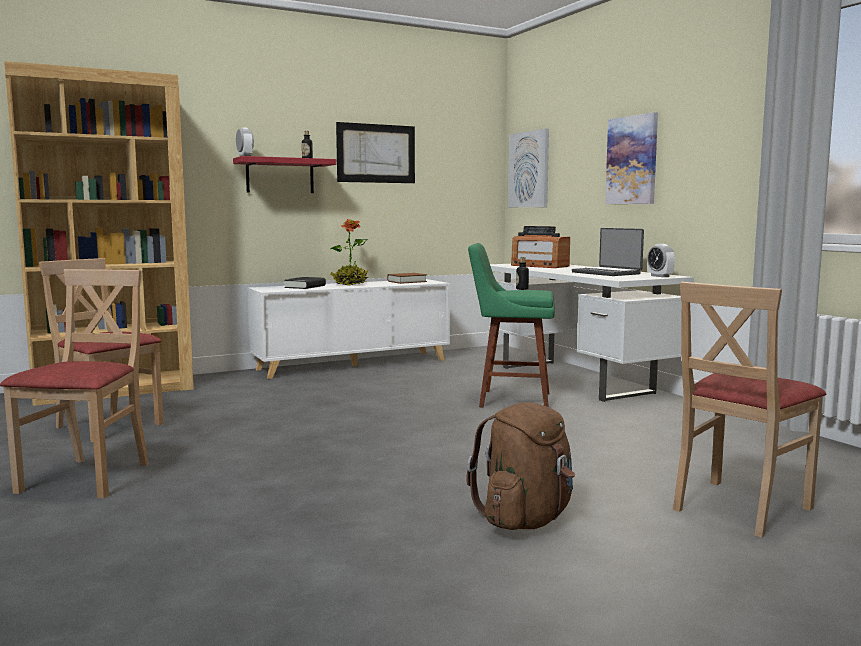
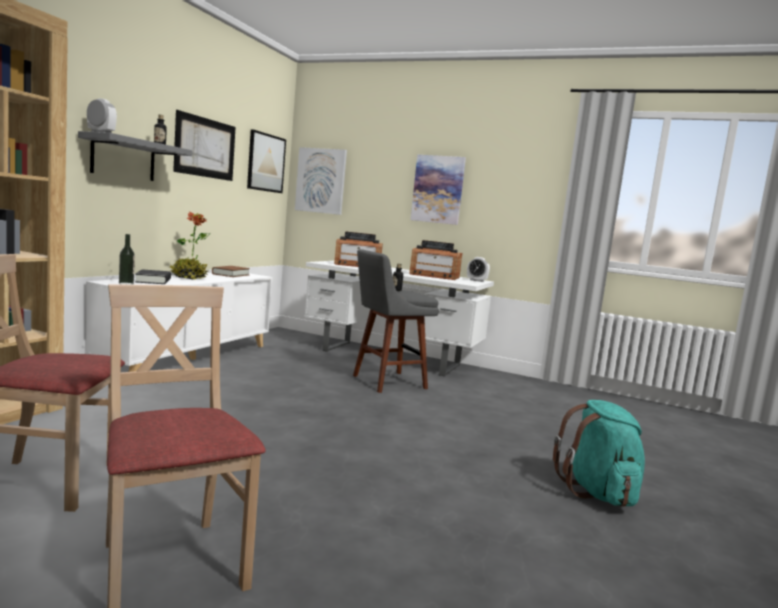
camera: 40 degrees left, 0 degrees up
red shelf [233,156,336,193] -> grey shelf [78,131,193,181]
brown backpack [466,402,575,530] -> turquoise backpack [553,400,645,507]
green stool [468,243,555,407] -> grey stool [353,249,439,393]
laptop [572,228,644,276] -> radio [409,240,462,280]
beige chair [673,282,826,538] -> none
none -> bottle [119,234,135,285]
none -> picture [247,129,286,193]

